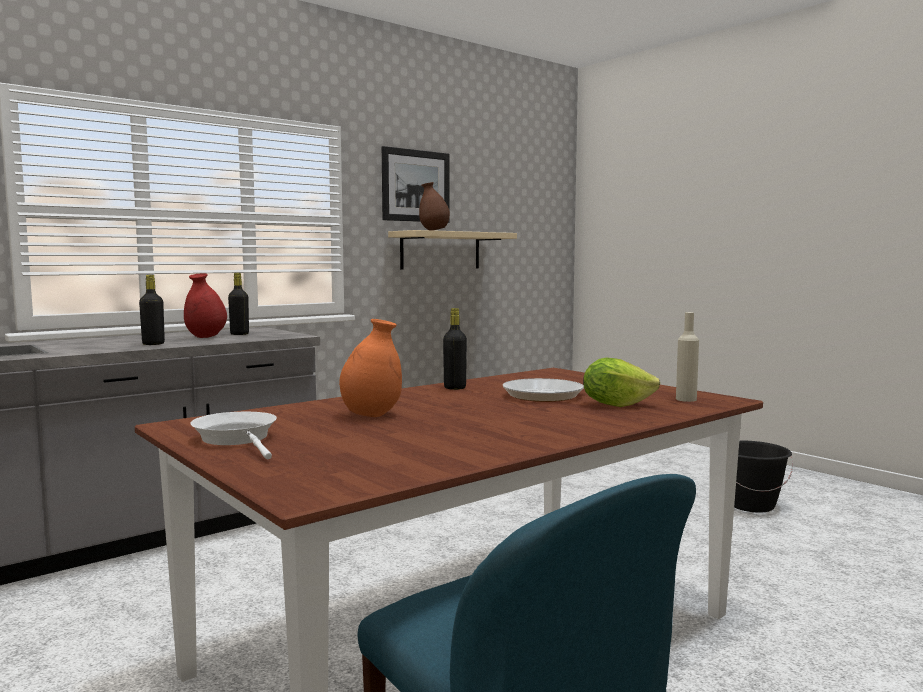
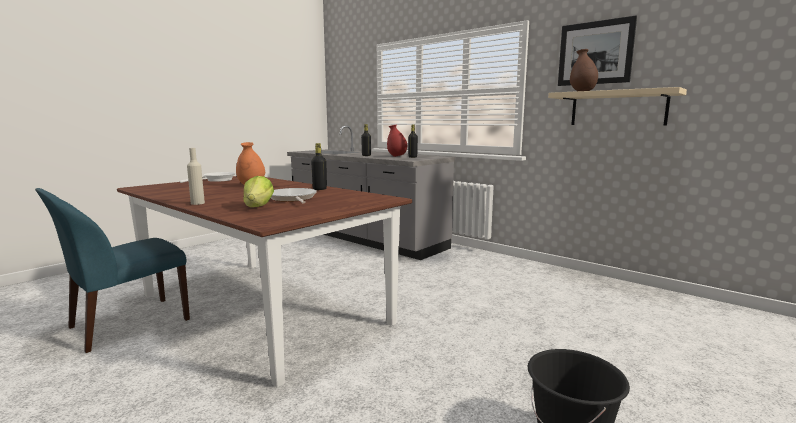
camera: 80 degrees right, 5 degrees up
beige bottle [676,312,699,402] -> beige bottle moved to [187,148,205,205]

